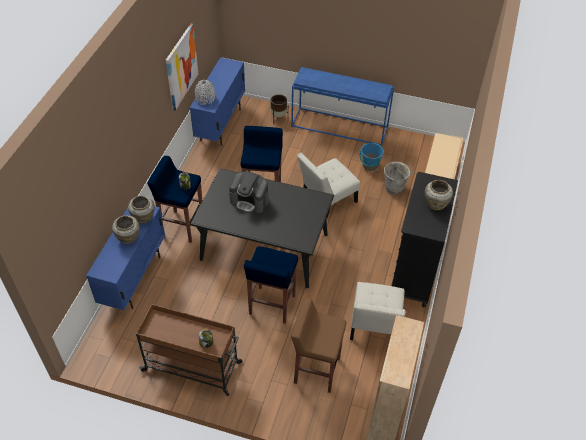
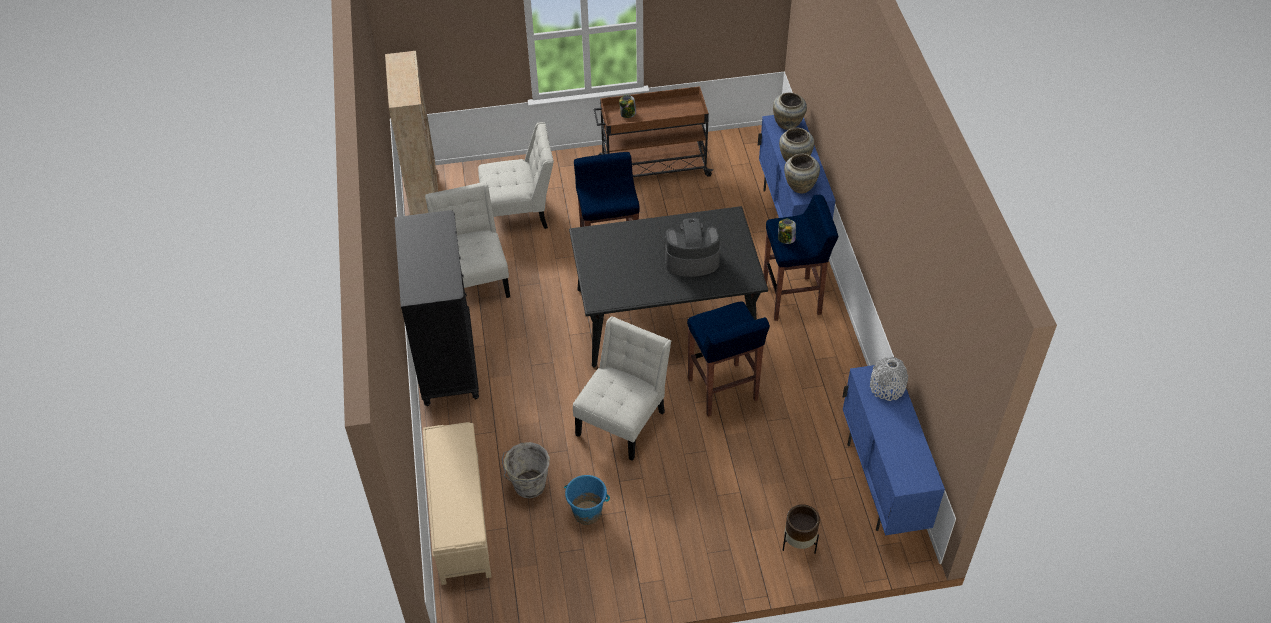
camera: 155 degrees right, 0 degrees up
picture [166,24,198,111] -> none
blue console table [291,67,394,147] -> none
brown stool [291,298,346,393] -> white chair [478,122,554,229]
beige vase [425,180,453,210] -> beige vase moved to [773,92,807,130]

